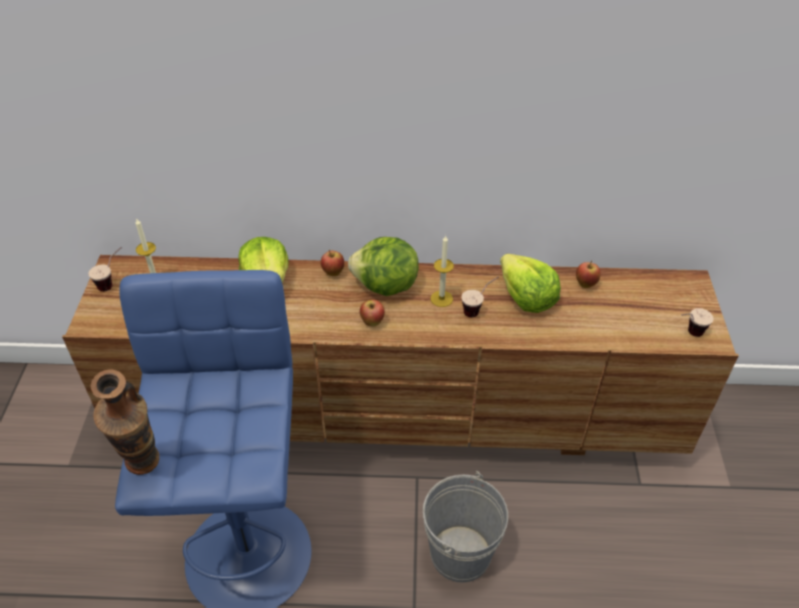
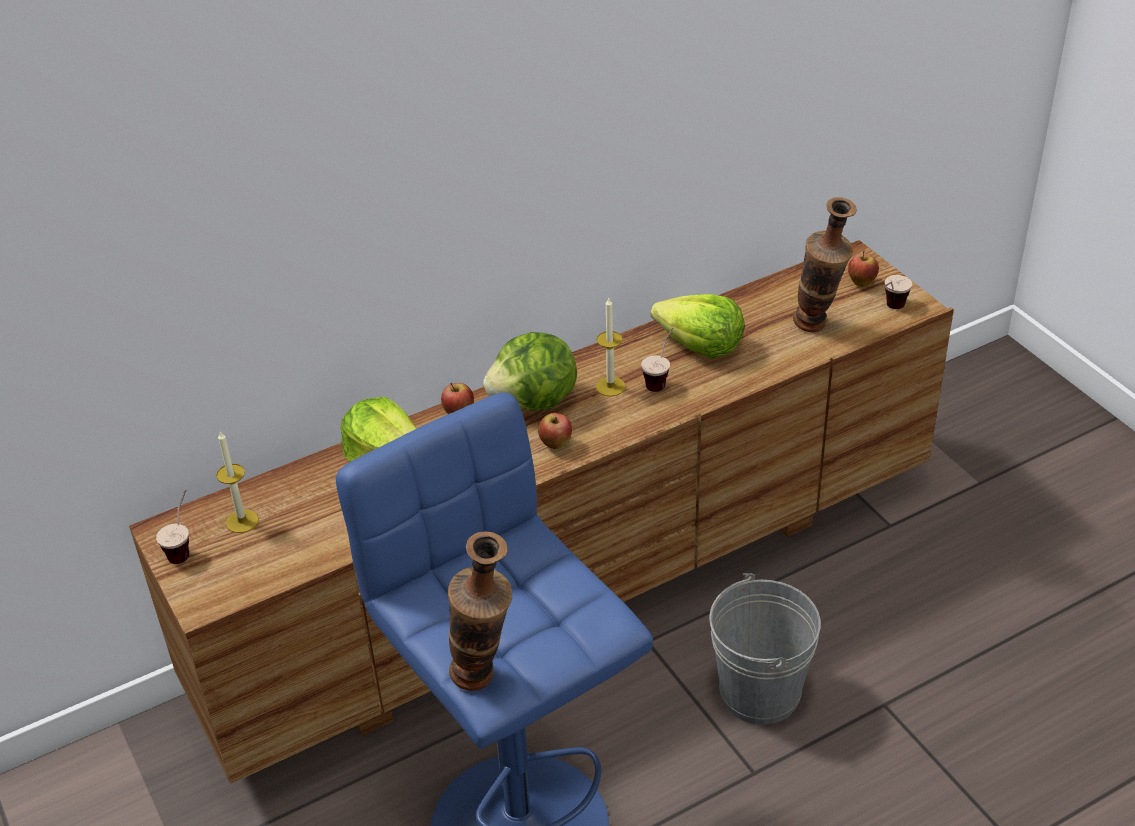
camera: 30 degrees left, 5 degrees down
apple [576,261,600,288] -> apple moved to [848,251,879,287]
none -> vase [793,197,857,332]

